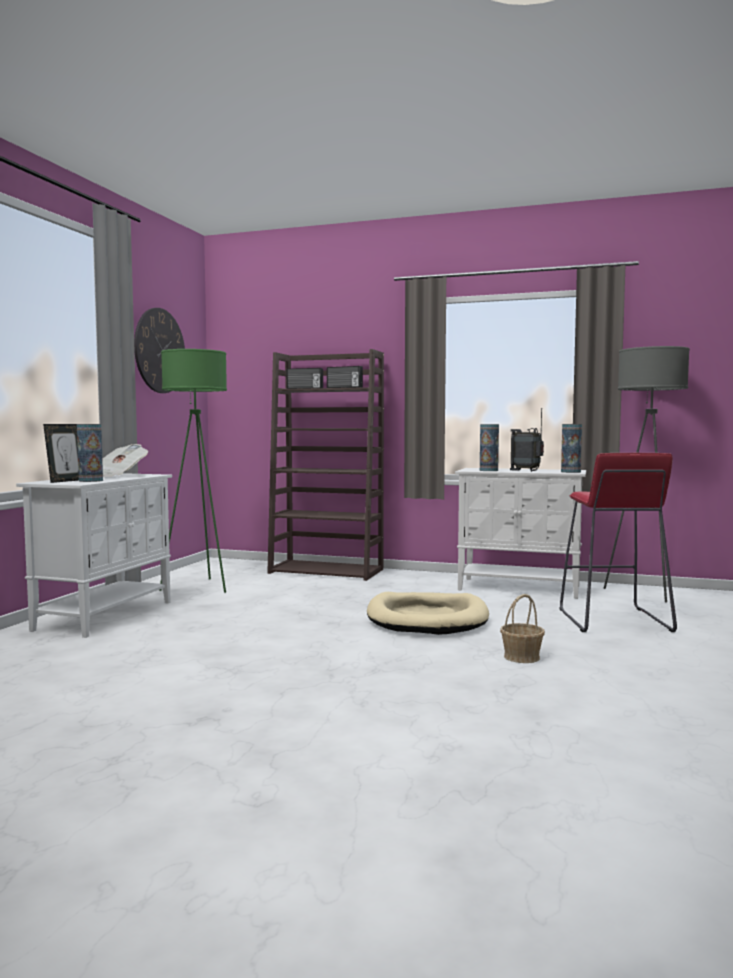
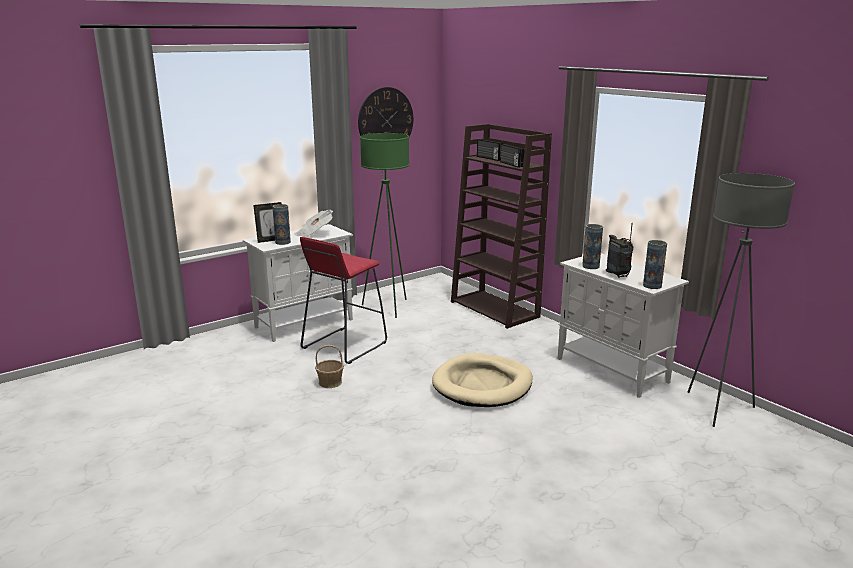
camera: 35 degrees right, 15 degrees up
basket [500,594,545,663] -> basket moved to [315,345,344,388]
red stool [560,453,677,632] -> red stool moved to [300,237,387,364]

